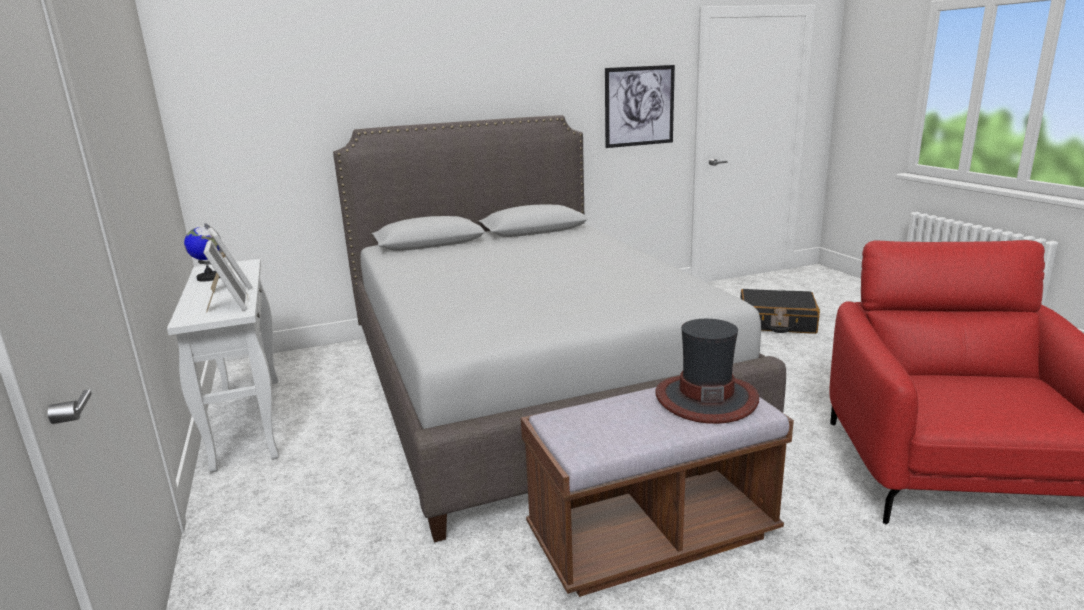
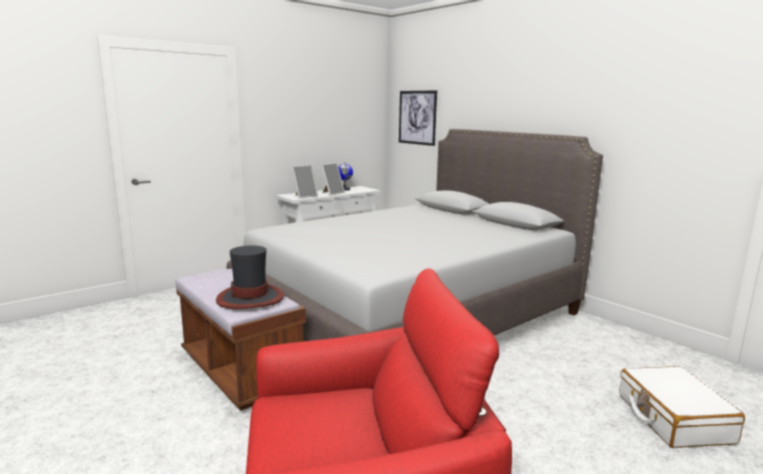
camera: 70 degrees right, 5 degrees down
picture [605,65,675,148] -> picture moved to [399,90,437,146]
black suitcase [741,289,820,334] -> white suitcase [619,366,745,448]

